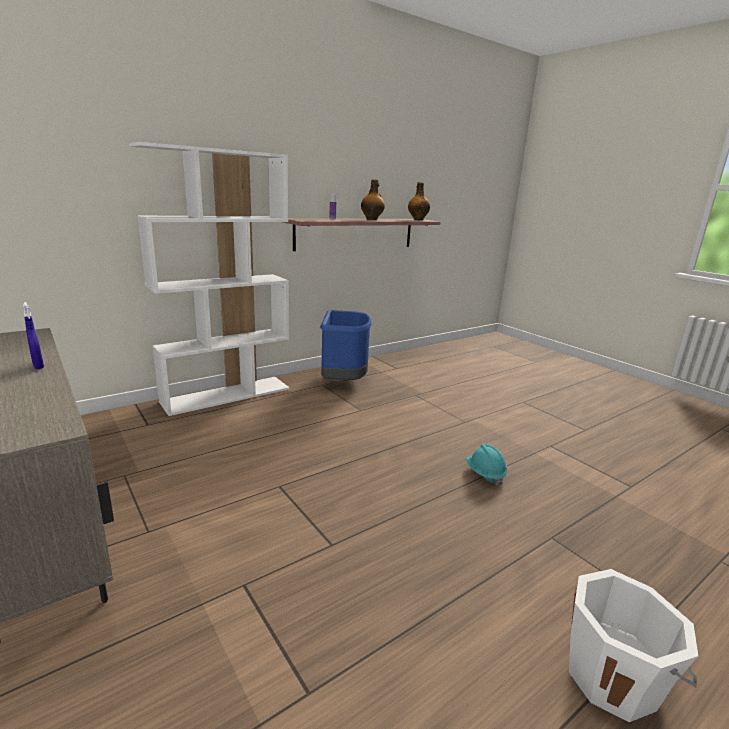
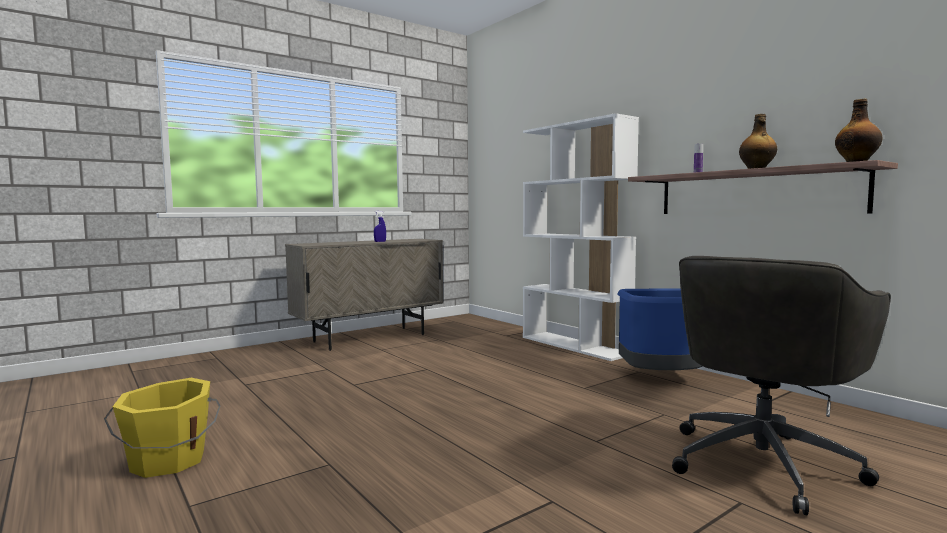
camera: 90 degrees right, 15 degrees down
turquoise hard hat [466,444,507,486] -> none
white bucket [569,569,698,722] -> yellow bucket [104,378,221,478]
none -> grey office chair [672,256,891,515]

